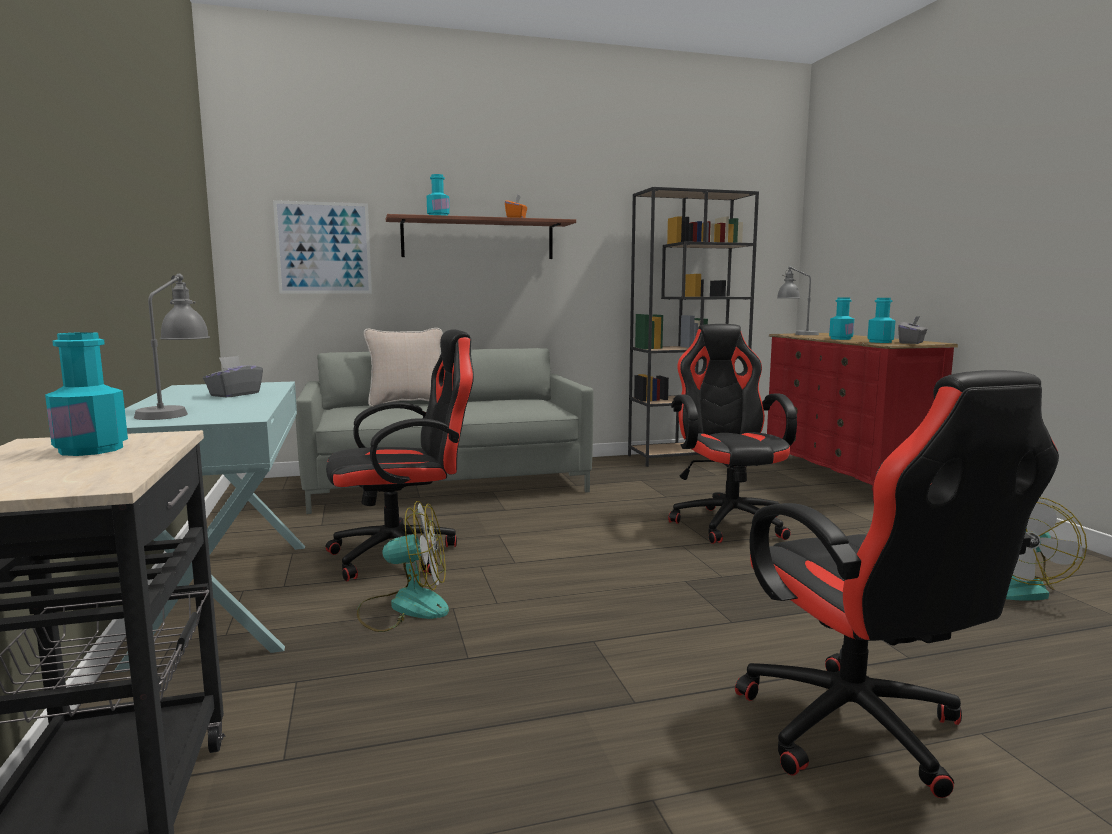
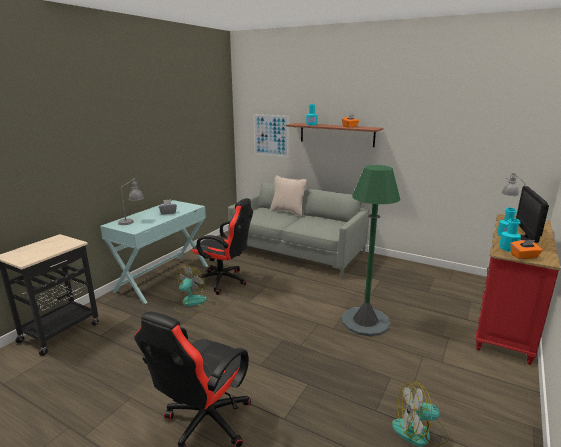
camera: 45 degrees right, 10 degrees up
turquoise bottle [45,332,128,456] -> none
fan [357,501,449,632] -> fan turned 105 degrees counterclockwise [175,266,207,314]
bookcase [628,187,759,467] -> none
black office chair [668,324,797,544] -> green floor lamp [342,165,400,336]
grey tissue box [898,316,927,344] -> orange tissue box [511,240,543,259]
none -> monitor [516,186,549,243]

